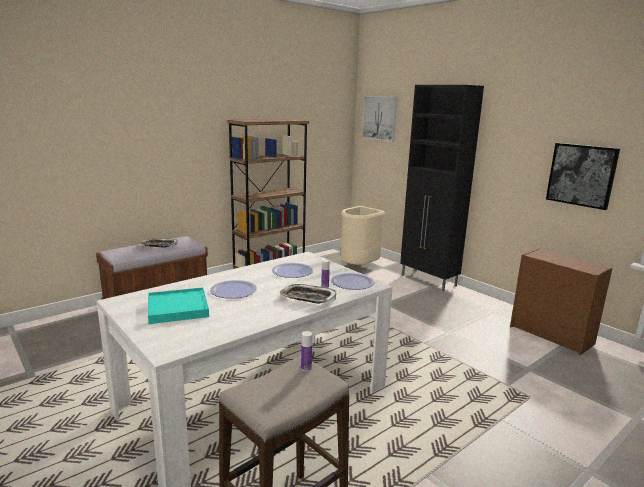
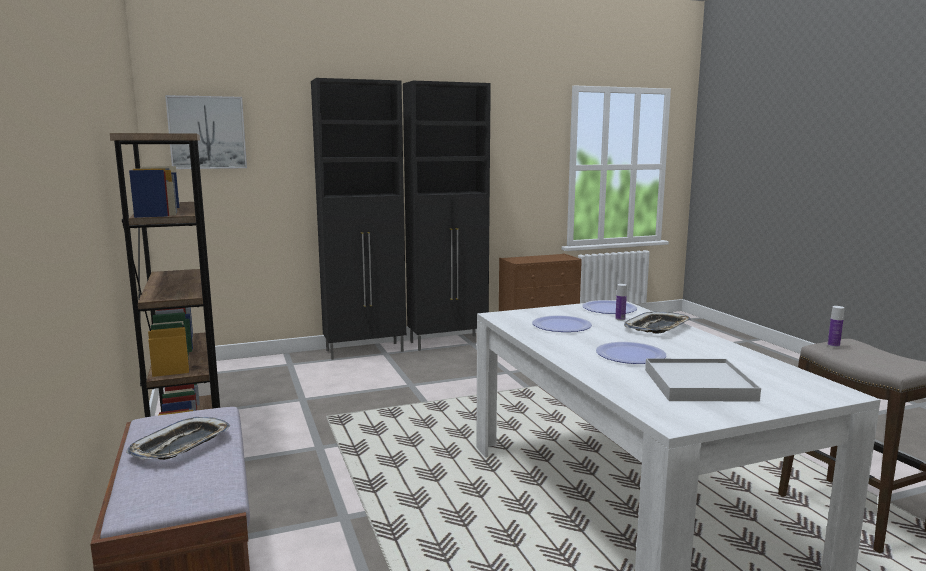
camera: 70 degrees left, 5 degrees down
turquoise tray [148,287,209,324] -> white tray [645,358,761,402]
beige trash can [341,206,385,265] -> none
picture [546,143,620,210] -> none
none -> black cabinet [403,81,491,351]

